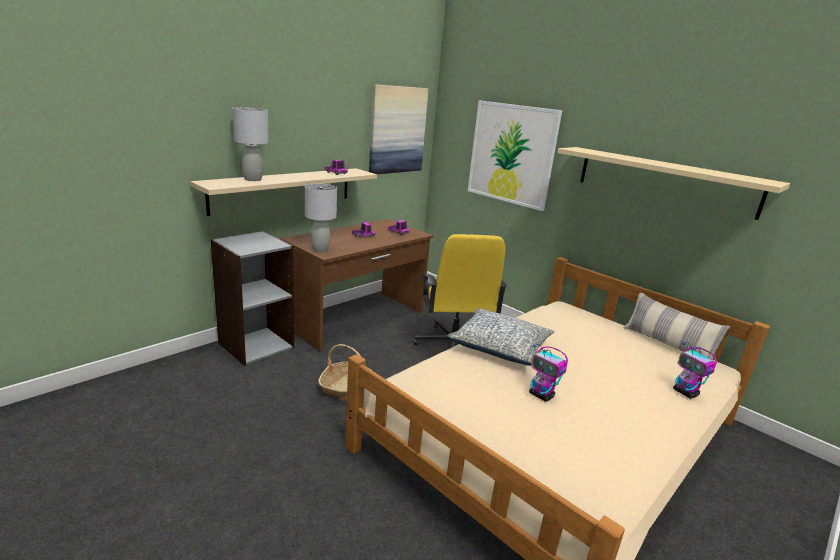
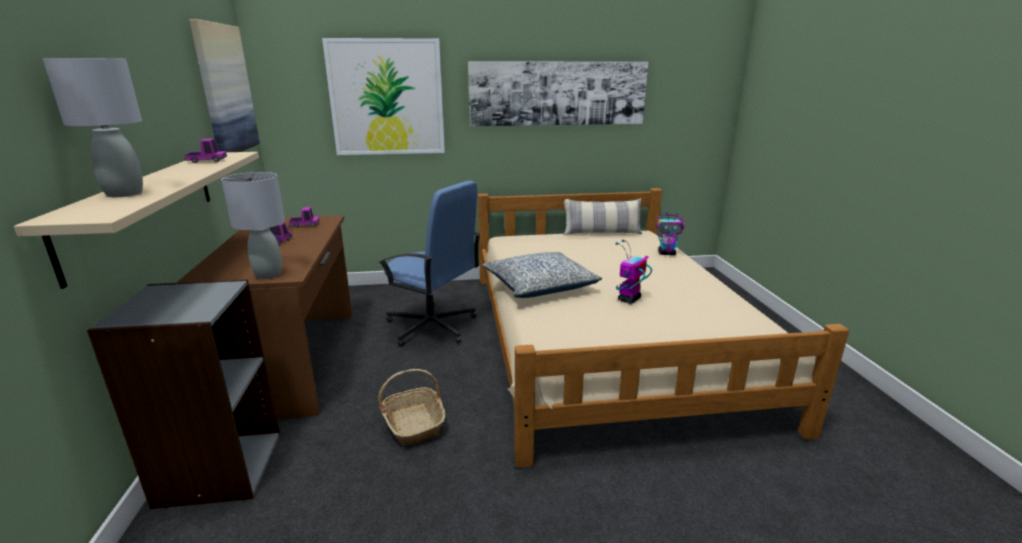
camera: 50 degrees left, 0 degrees up
yellow office chair [414,234,507,348] -> blue office chair [378,181,480,347]
toy robot [529,344,568,402] -> toy robot turned 135 degrees clockwise [615,240,652,304]
beige shelf [557,147,790,220] -> picture [468,62,648,126]

